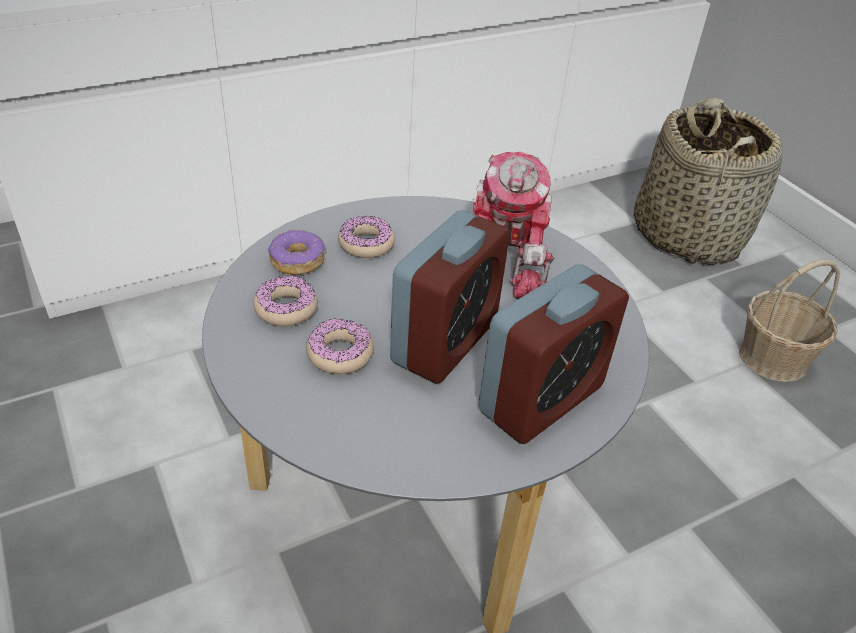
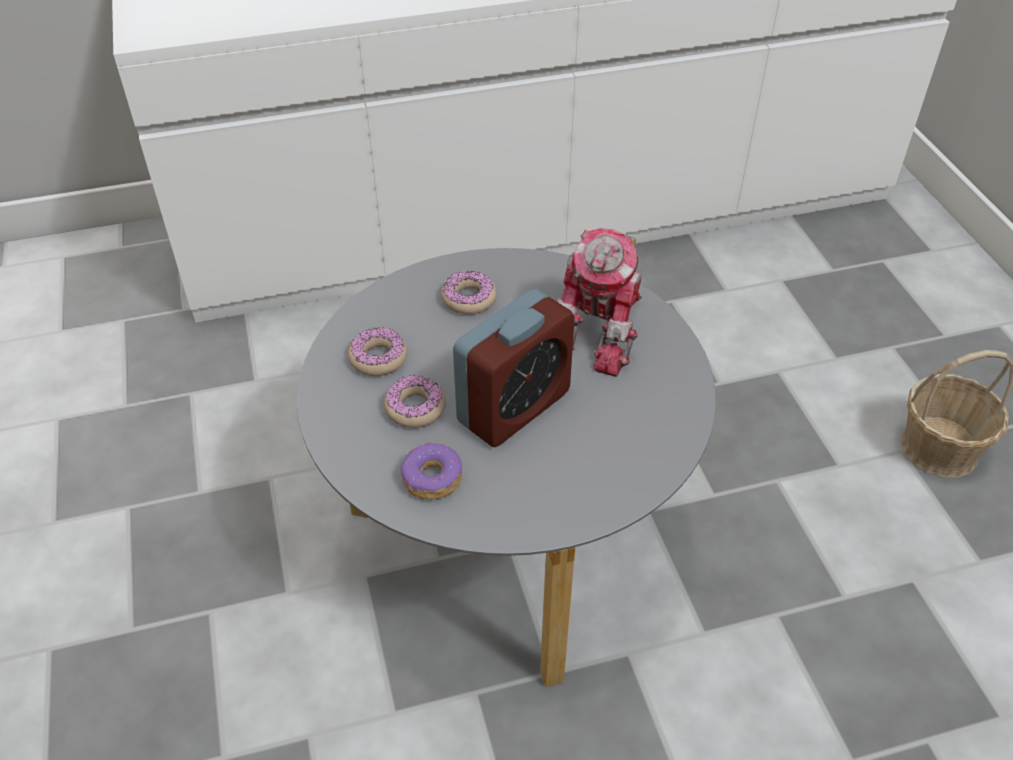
camera: 15 degrees right, 5 degrees up
donut [268,229,325,275] -> donut moved to [401,442,462,500]
alarm clock [478,264,629,444] -> none
basket [634,98,783,265] -> none

